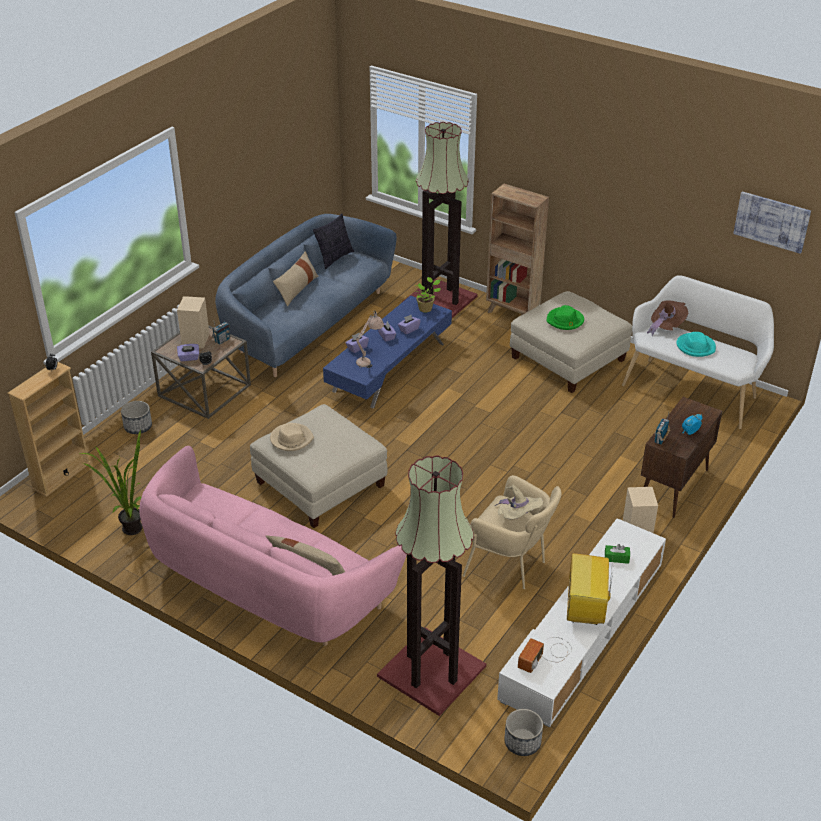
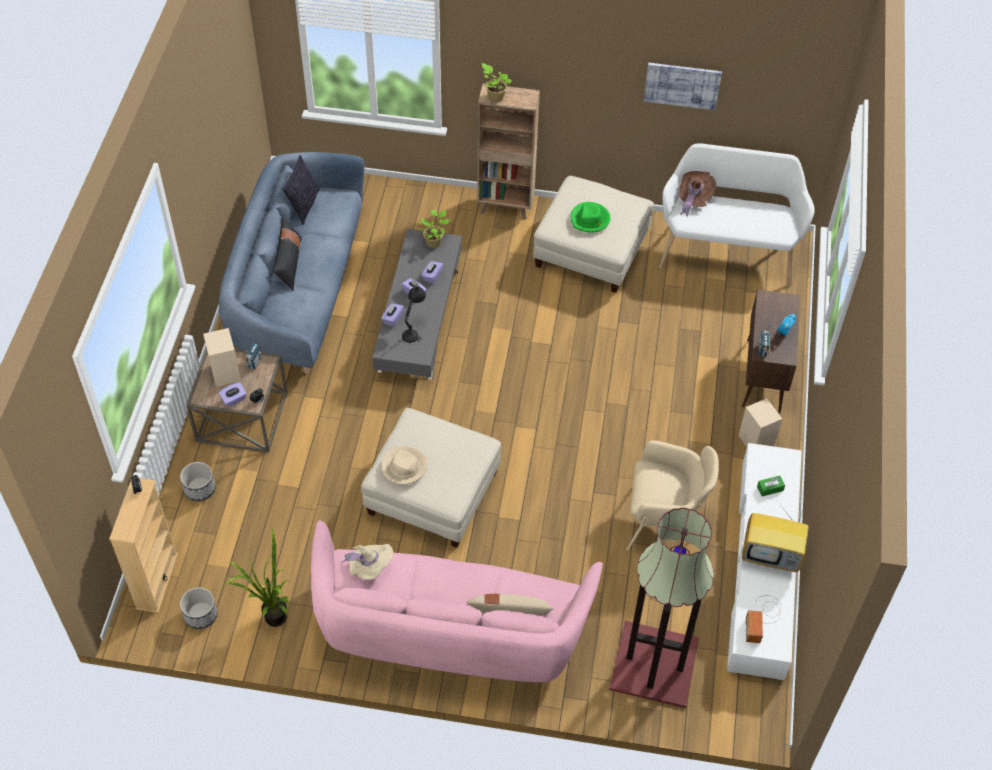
camera: 25 degrees left, 15 degrees up
beige pillow [273,251,319,307] -> black pillow [273,216,302,291]
blue coffee table [323,295,452,409] -> grey coffee table [372,229,462,380]
beige table lamp [355,311,384,368] -> black table lamp [402,284,426,344]
floor lamp [402,122,478,318] -> none
beige hat [495,485,543,520] -> beige hat moved to [342,544,394,580]
planter [504,709,543,756] -> planter moved to [180,587,218,629]
television [567,553,613,625] -> television turned 60 degrees counterclockwise [742,502,809,572]
turquoise hat [676,332,716,357] -> none
picture [733,191,811,254] -> picture moved to [644,63,722,110]
none -> potted plant [482,63,512,102]

